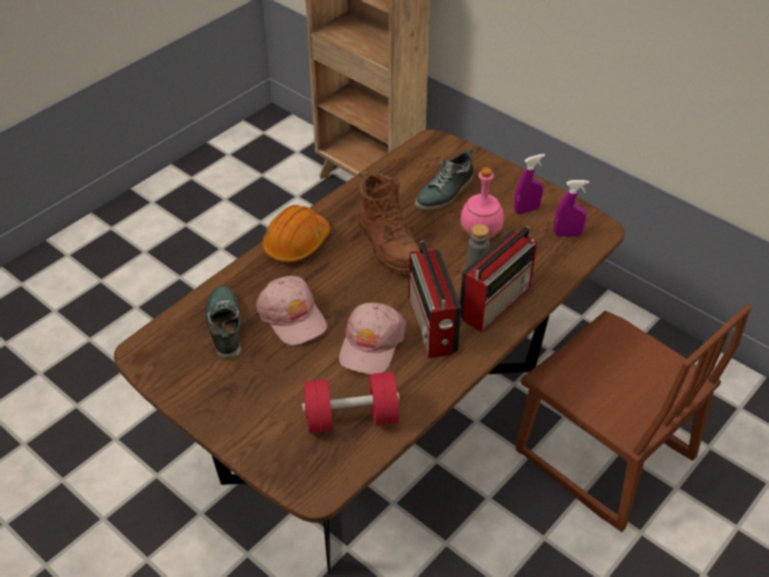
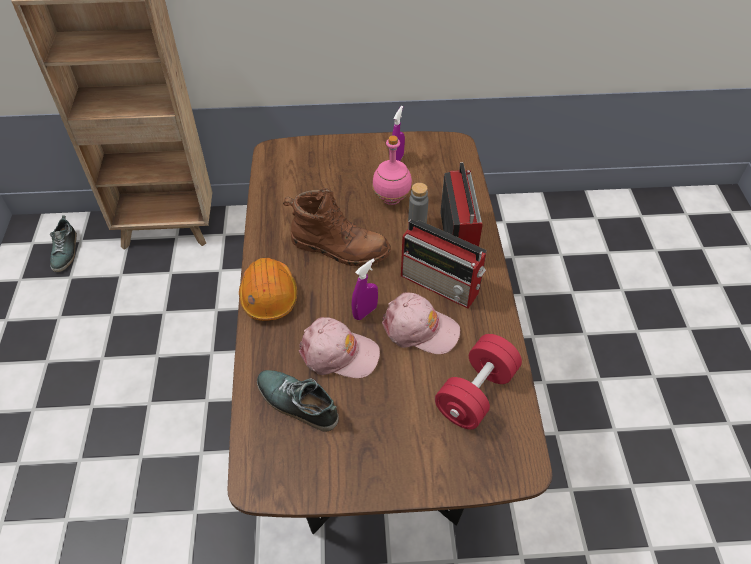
camera: 45 degrees left, 5 degrees up
pink cap [339,302,406,375] -> pink cap turned 45 degrees counterclockwise [382,292,460,354]
shoe [415,148,473,211] -> shoe moved to [50,215,77,272]
brown chair [516,304,752,532] -> none
purple spray bottle [554,180,589,237] -> purple spray bottle moved to [352,259,378,320]

